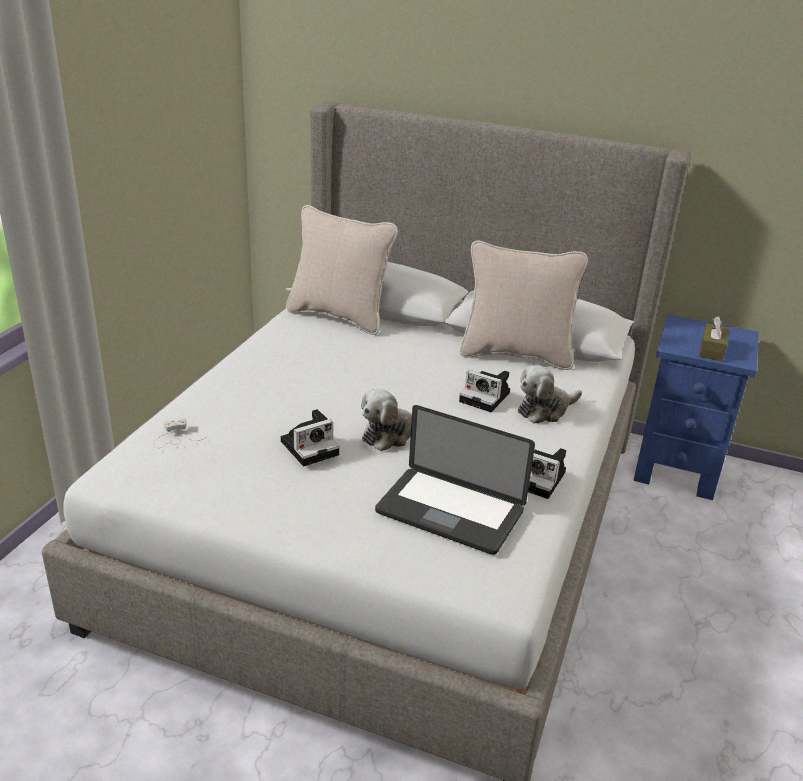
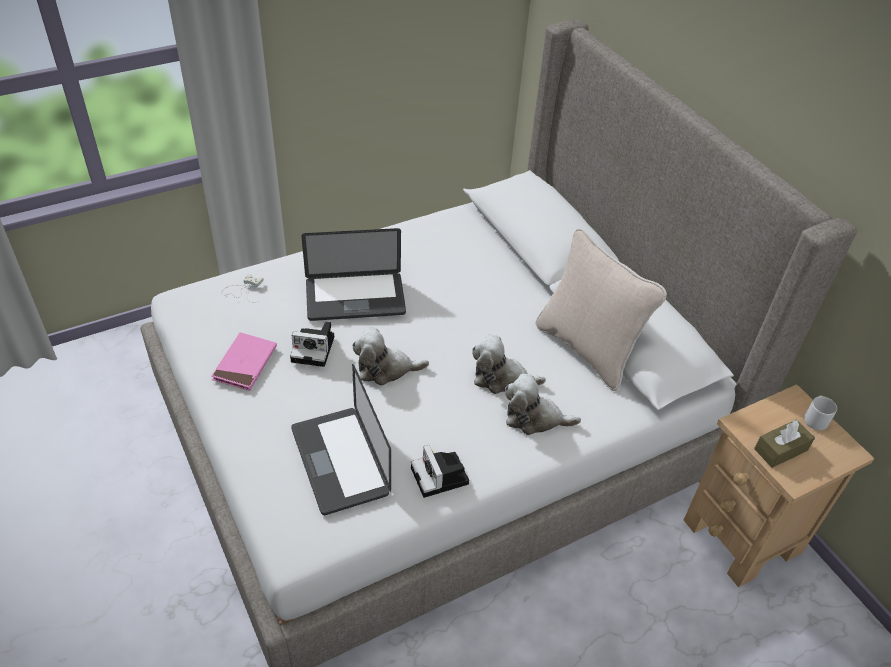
camera: 40 degrees right, 15 degrees up
beige pillow [286,205,398,335] -> none
camera [459,370,510,412] -> plush toy [472,335,546,394]
blue nightstand [633,314,759,500] -> beige nightstand [684,384,875,588]
none -> pink book [211,332,277,391]
none -> laptop [301,228,406,321]
none -> grey mug [804,396,837,430]

